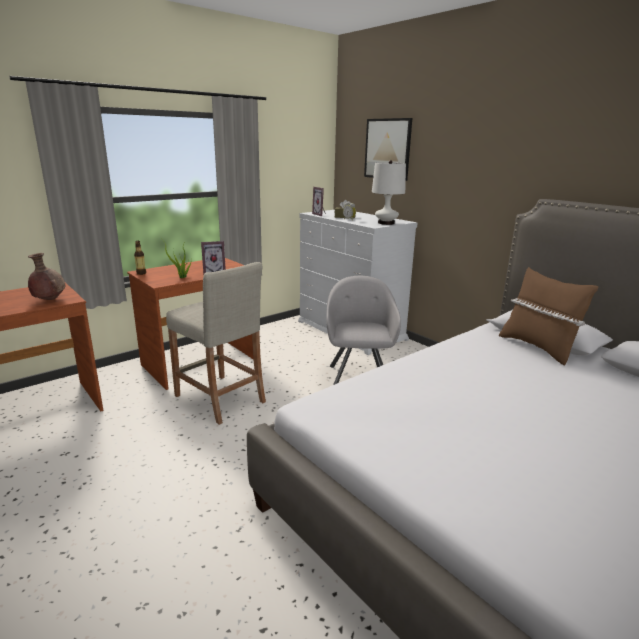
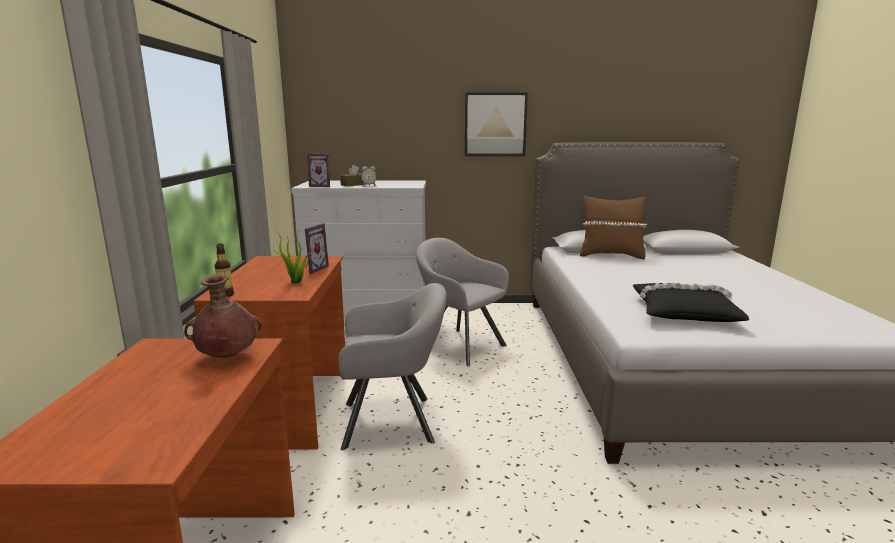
camera: 50 degrees left, 5 degrees down
beige stool [166,262,266,425] -> grey armchair [338,283,447,450]
picture [364,118,412,181] -> picture moved to [465,93,528,156]
white table lamp [372,160,406,225] -> none
none -> black pillow [633,283,749,322]

